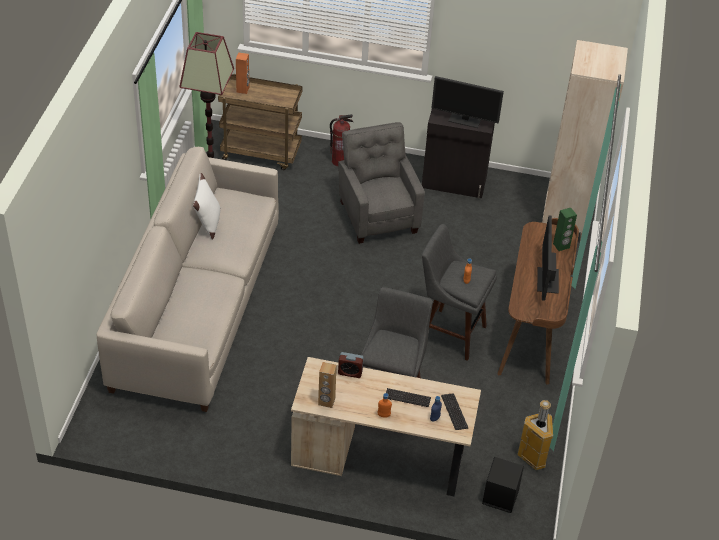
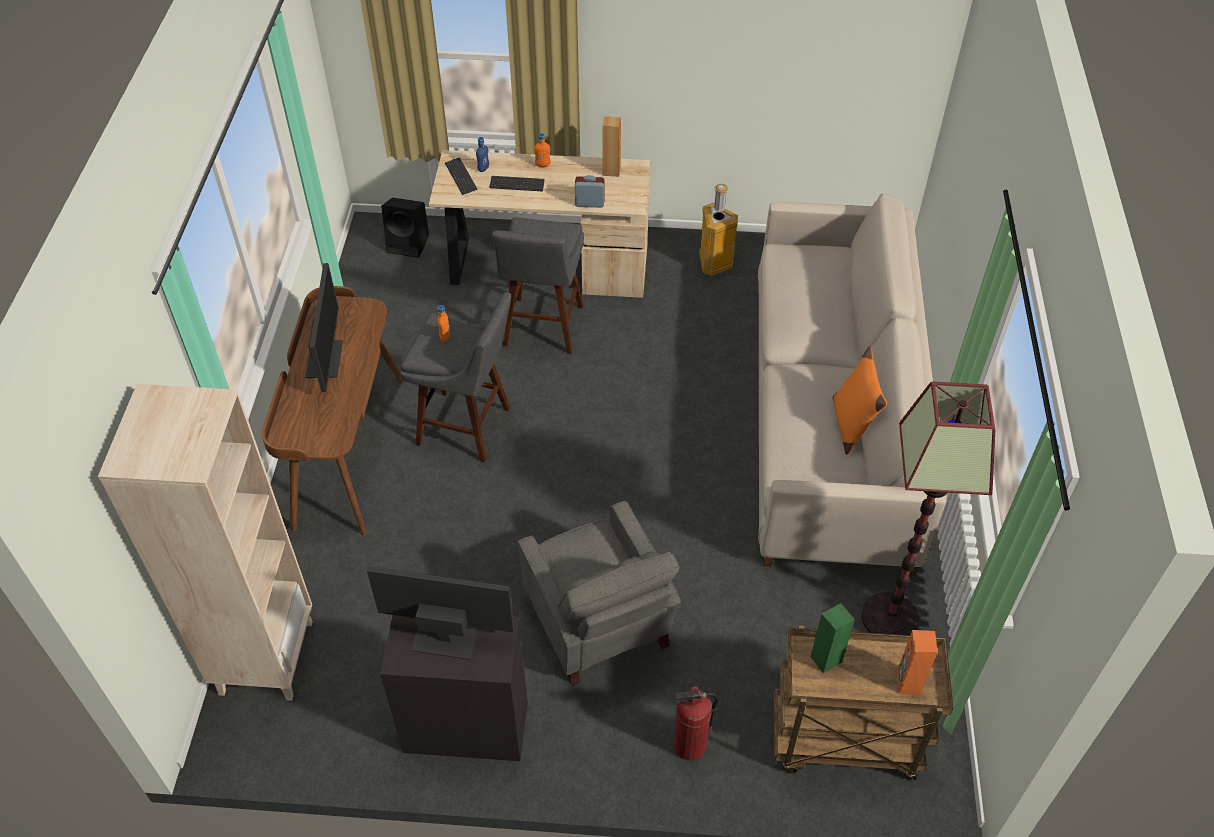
camera: 175 degrees right, 5 degrees up
white pillow [193,173,220,240] -> orange pillow [833,346,887,454]
trash can [517,400,553,470] -> trash can moved to [699,184,738,276]
green speaker [553,208,577,251] -> green speaker moved to [811,603,855,673]

